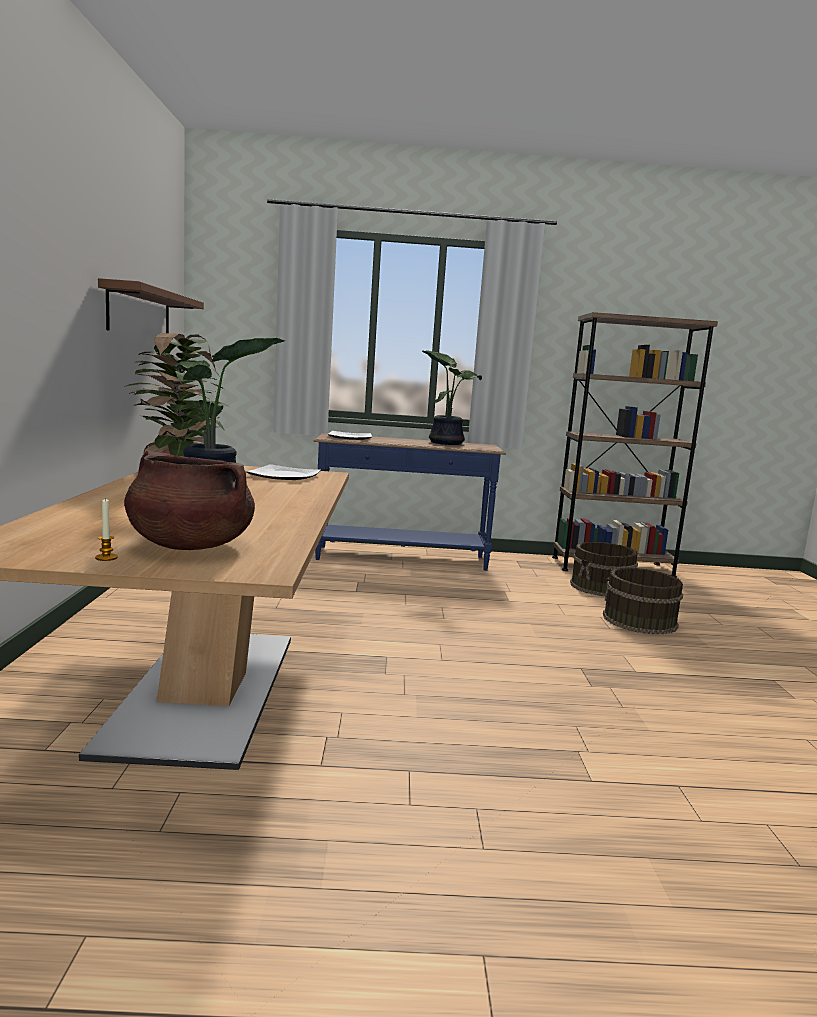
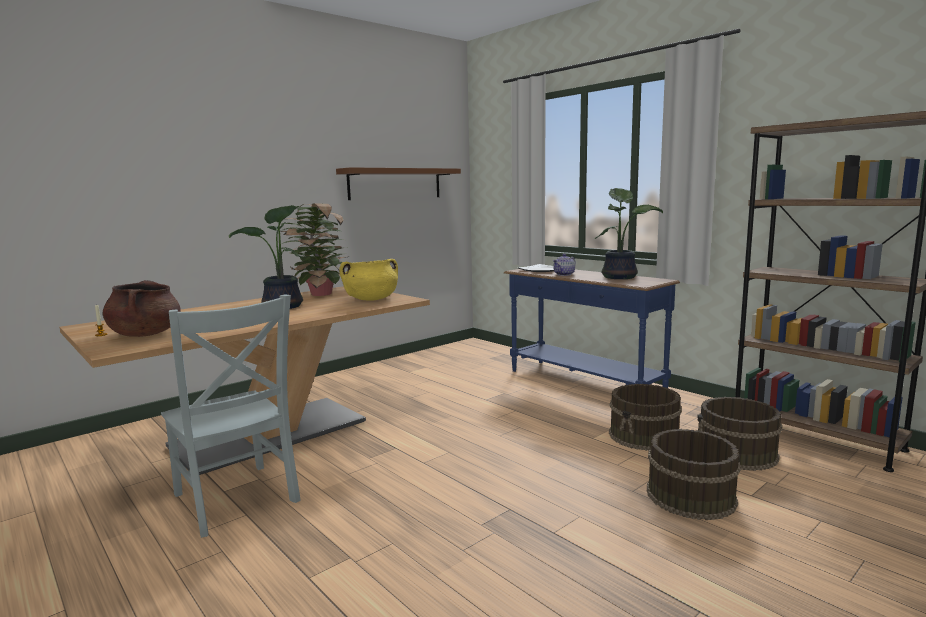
camera: 50 degrees right, 0 degrees up
plate [246,464,321,480] -> yellow cooking pot [339,259,398,301]
none -> grey chair [161,294,301,538]
none -> teapot [553,254,576,276]
none -> brown bucket [609,384,682,451]

